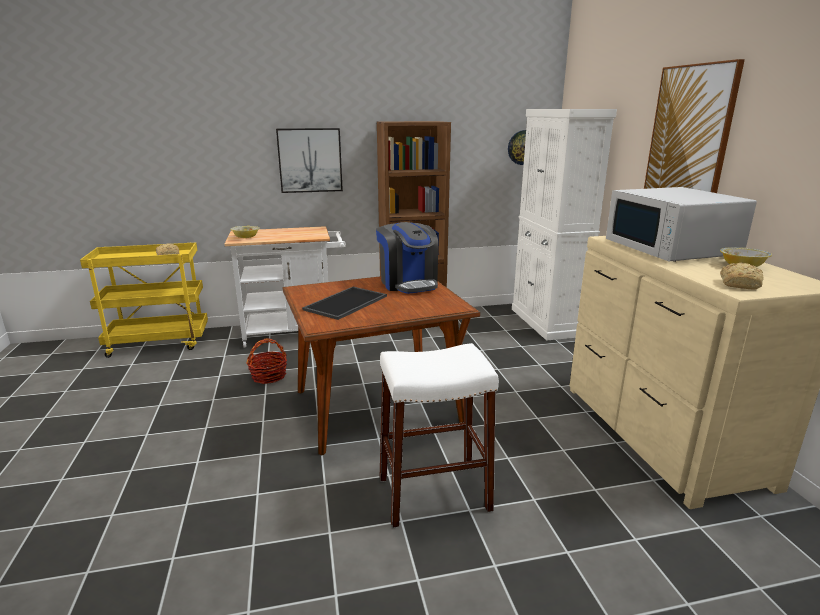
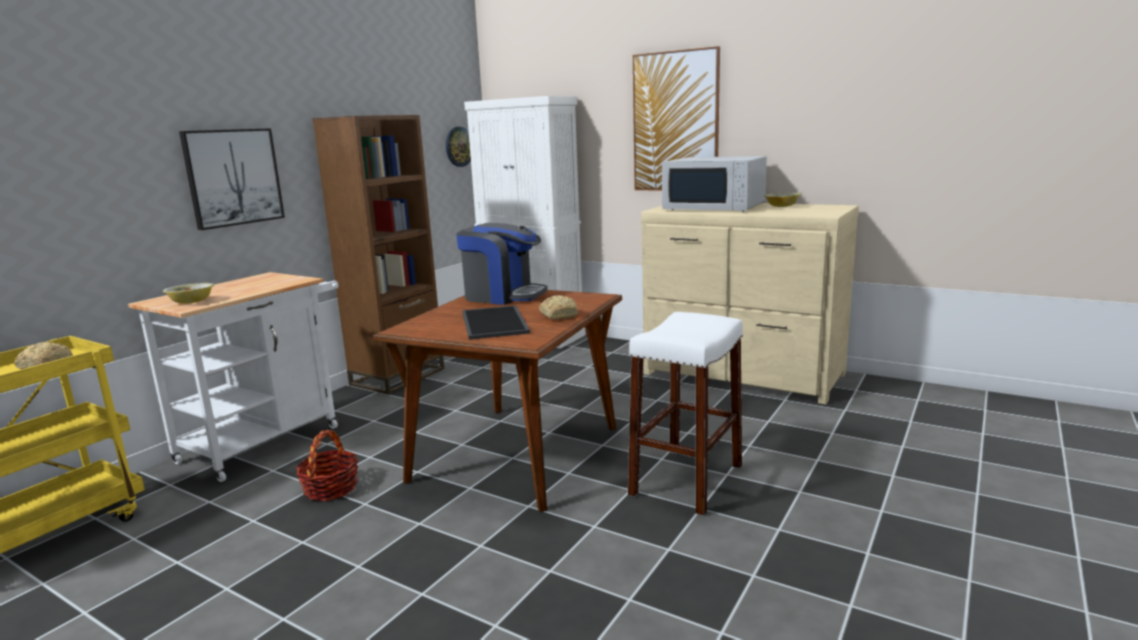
camera: 45 degrees left, 5 degrees down
bread [720,262,764,290] -> bread moved to [539,295,578,320]

